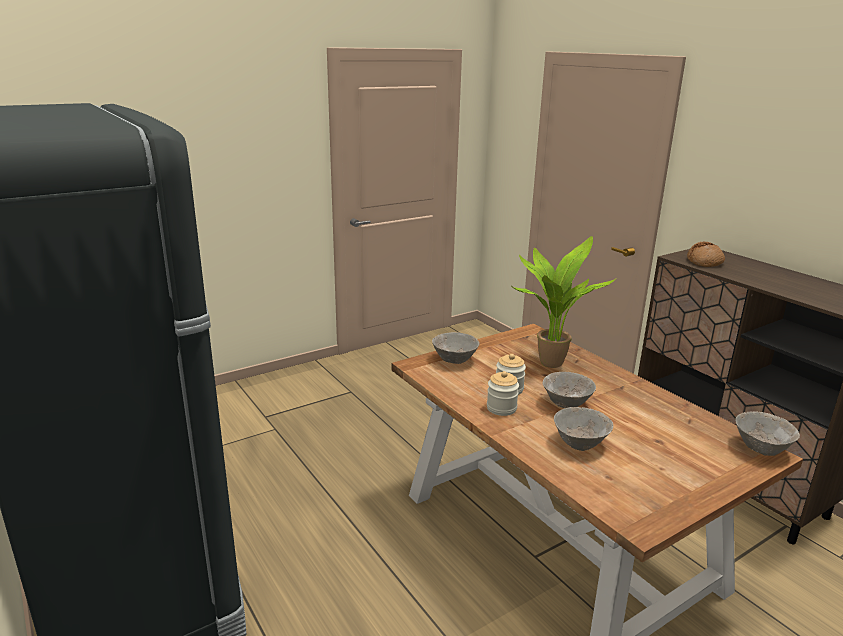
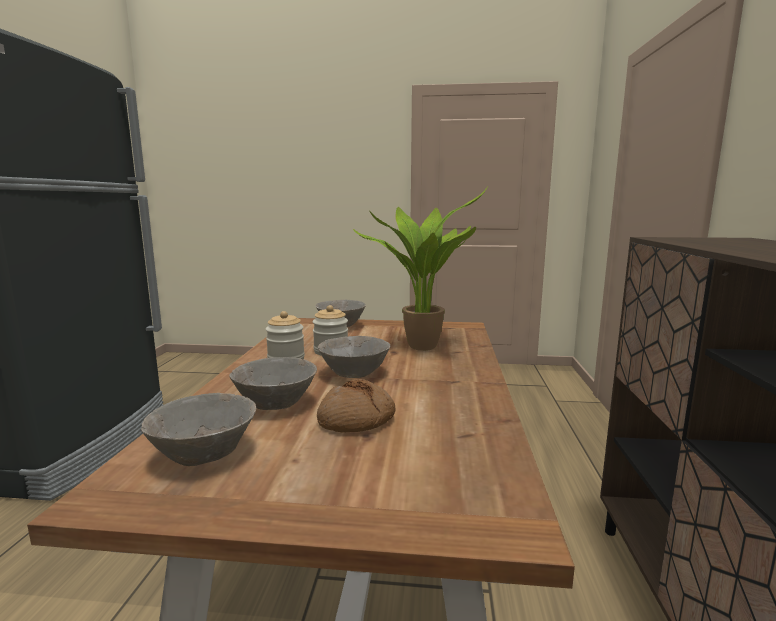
camera: 40 degrees right, 10 degrees down
bread [687,242,725,267] -> bread moved to [317,379,395,432]
grey bowl [735,411,800,456] -> grey bowl moved to [141,393,256,466]

